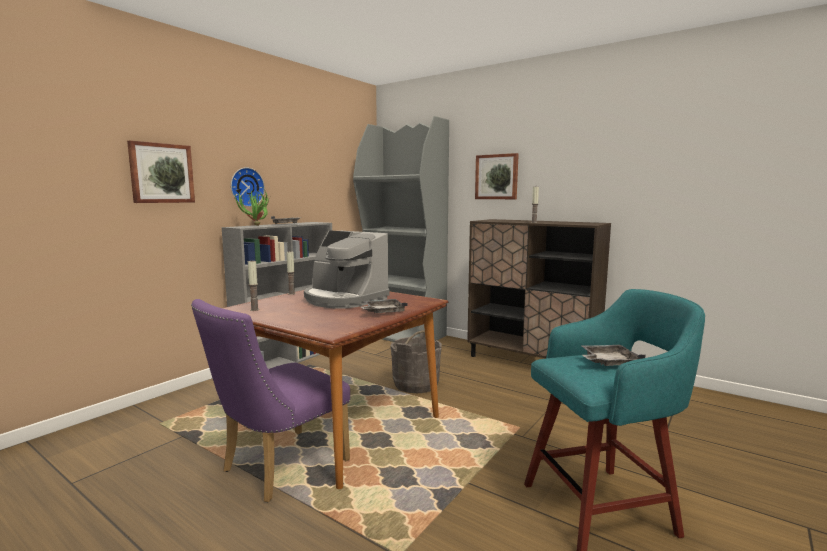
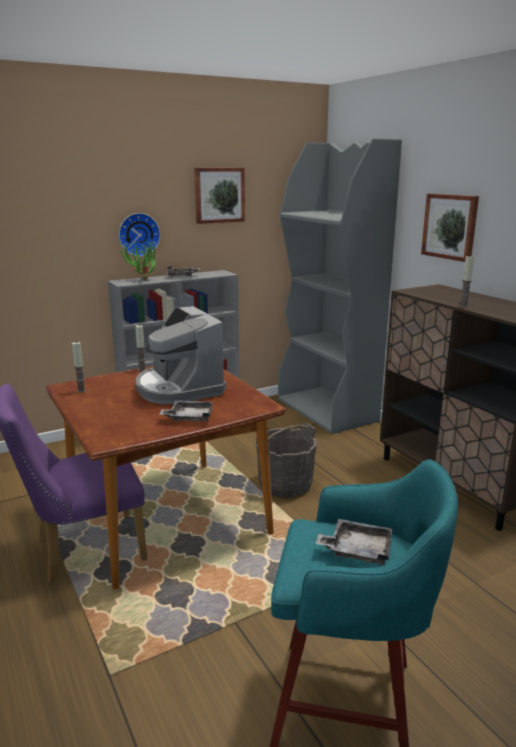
camera: 25 degrees right, 10 degrees up
picture [127,140,195,203] -> picture moved to [194,168,245,224]

